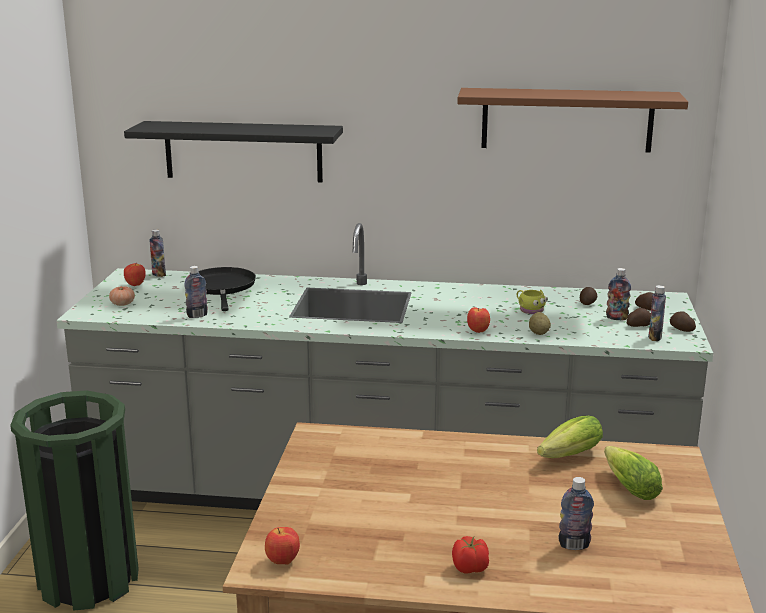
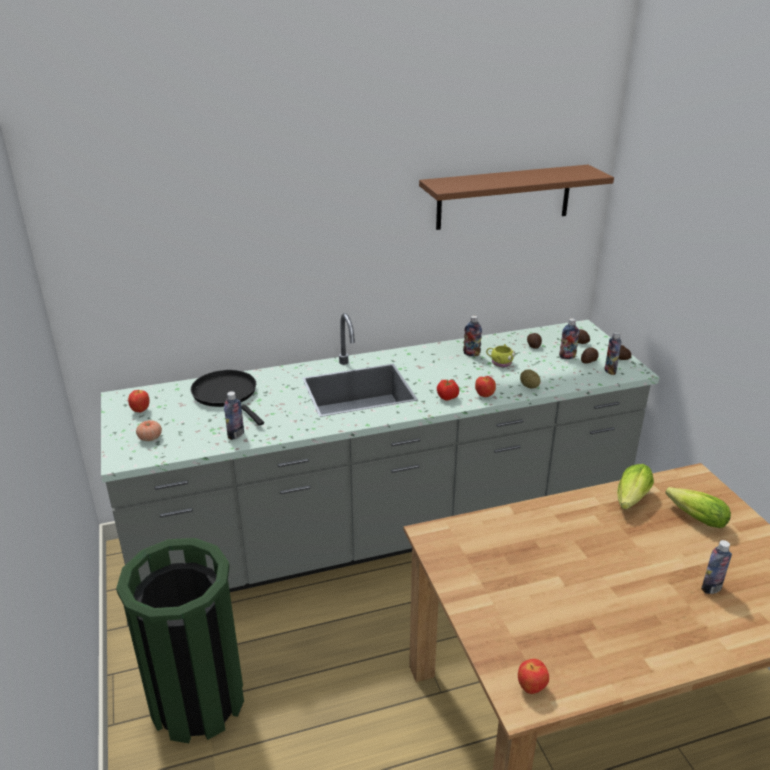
camera: 25 degrees left, 10 degrees up
black shelf [124,121,343,182] -> none
bottle [149,230,166,277] -> bottle moved to [463,315,482,356]
tomato [452,536,489,574] -> tomato moved to [437,379,459,401]

